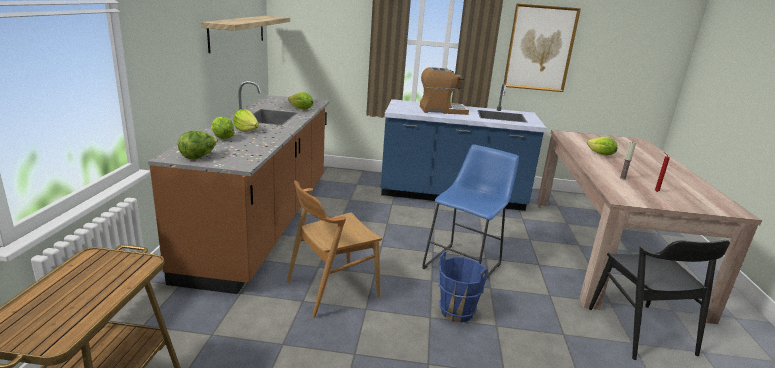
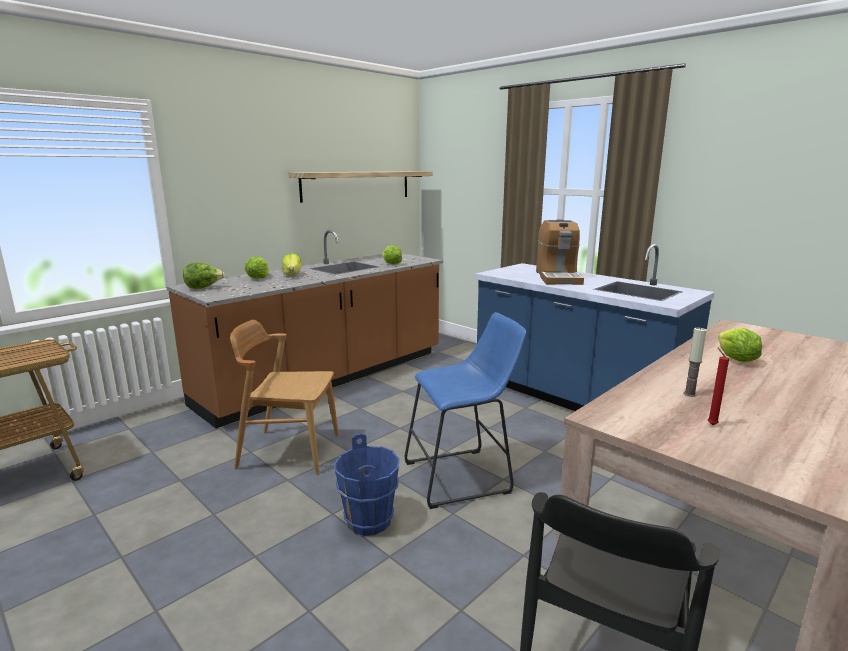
camera: 40 degrees right, 5 degrees down
coffee machine [420,67,469,115] -> coffee machine turned 60 degrees clockwise [536,219,584,285]
picture [504,3,581,92] -> none

